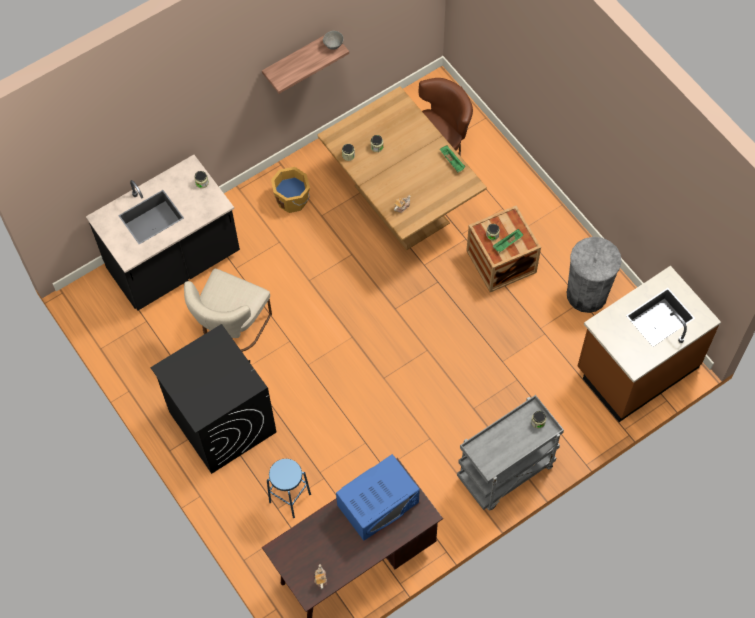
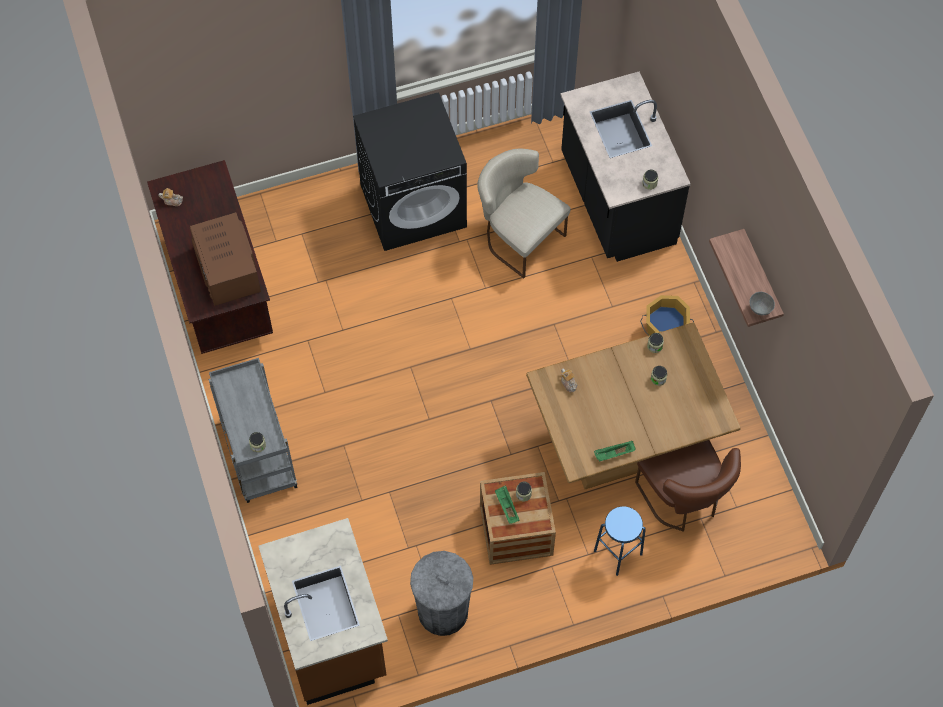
camera: 105 degrees right, 0 degrees up
blue stool [267,459,311,518] -> blue stool moved to [594,506,646,576]
blue microwave [336,454,420,541] -> brown microwave [190,212,261,306]

